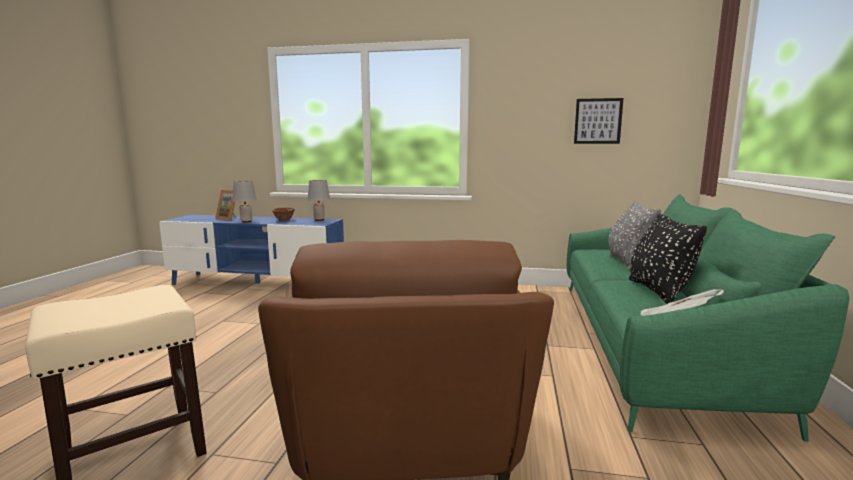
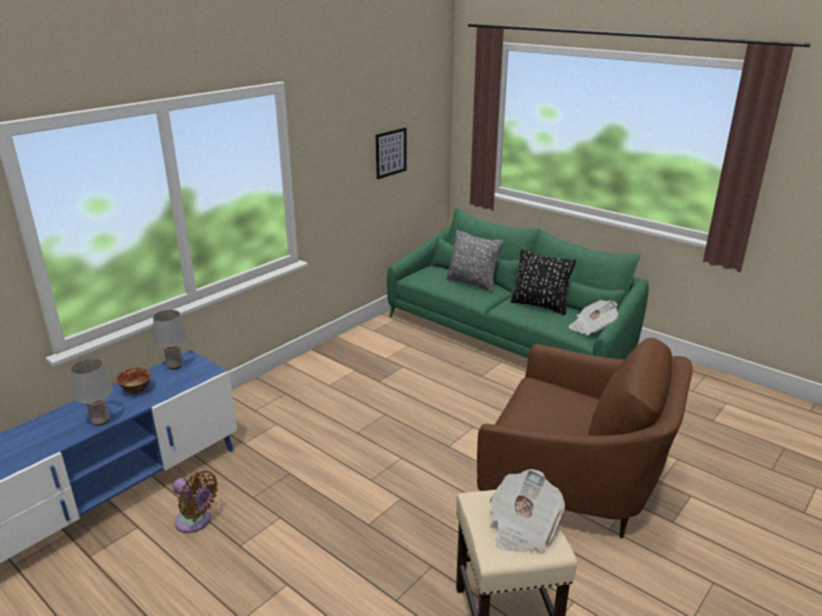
camera: 60 degrees left, 15 degrees up
picture frame [215,190,236,221] -> none
none -> brown fan [173,471,218,533]
none -> newspaper [490,469,565,551]

